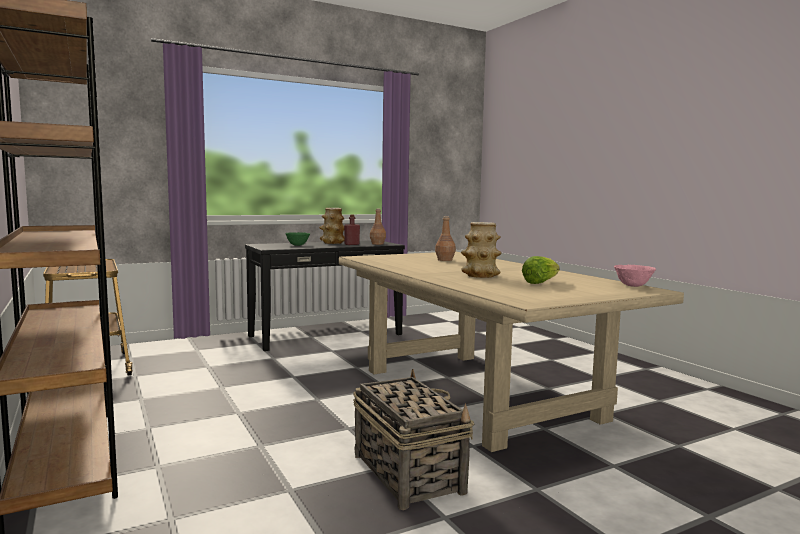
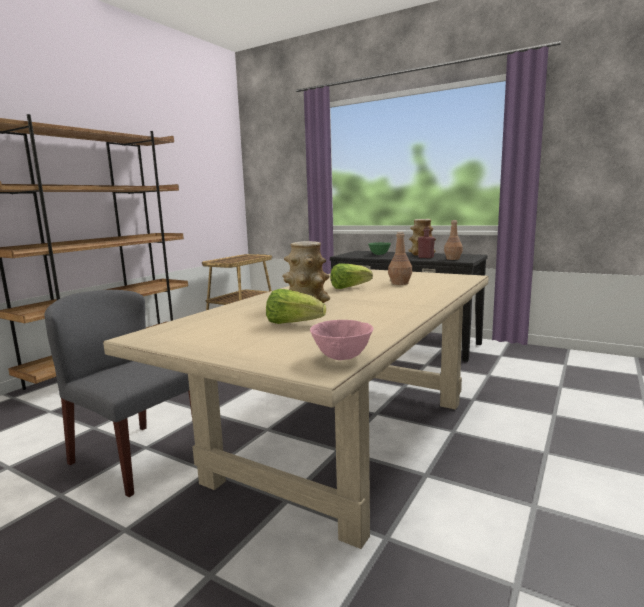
camera: 60 degrees right, 5 degrees up
basket [353,369,474,510] -> grey chair [44,290,193,497]
none -> lettuce [331,263,373,289]

